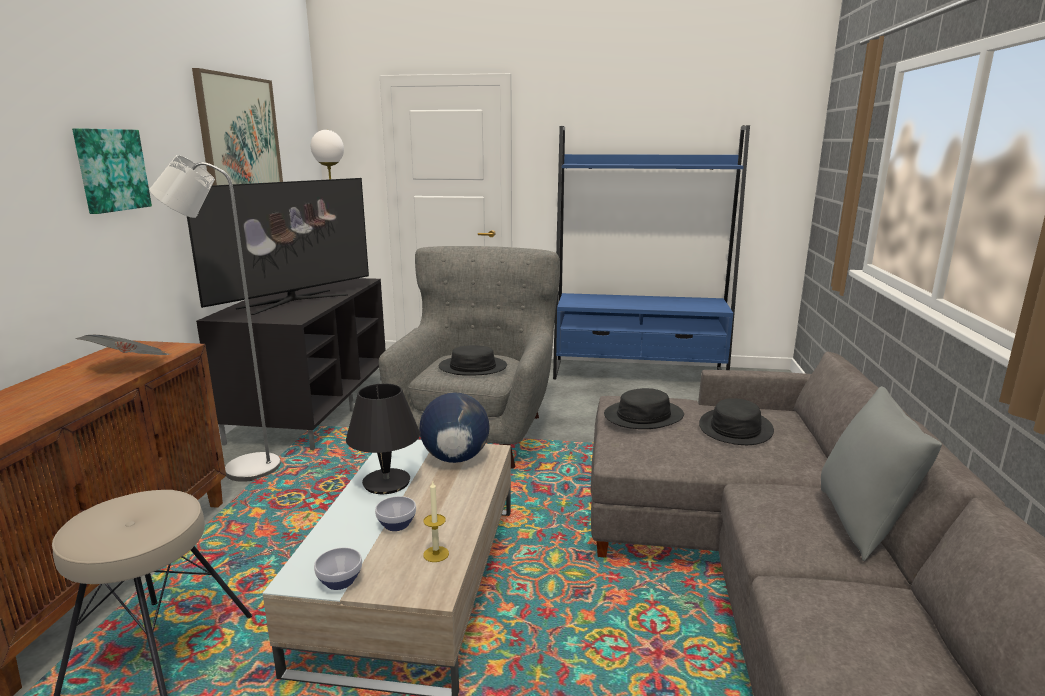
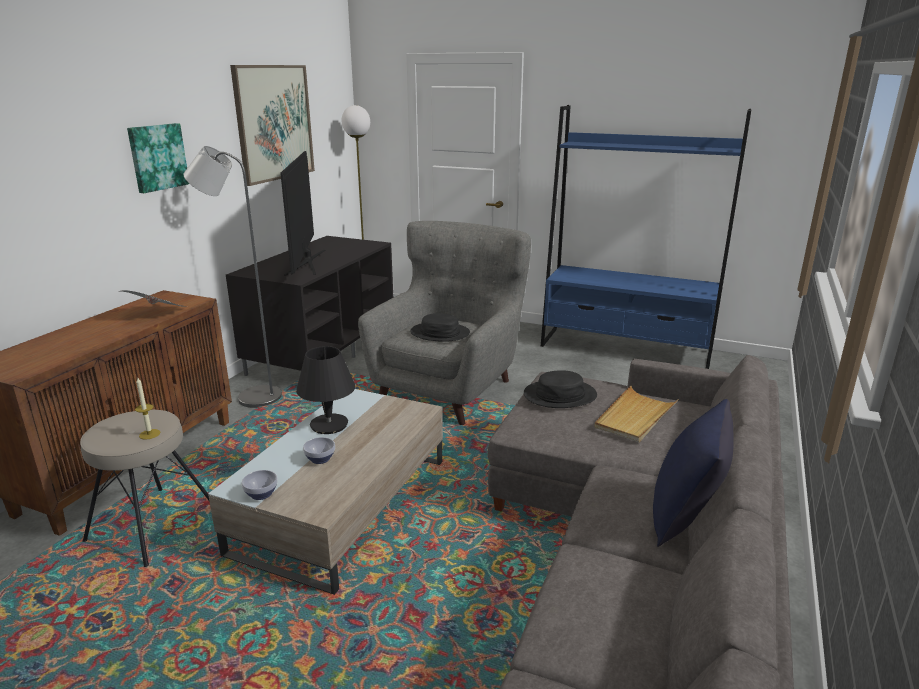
camera: 15 degrees right, 5 degrees up
television [187,178,369,315] -> television turned 120 degrees clockwise [280,151,325,275]
globe [419,392,490,463] -> none
candle [423,482,449,562] -> candle moved to [135,378,160,440]
black hat [699,398,774,445] -> beige tray [594,386,679,443]
grey pillow [821,386,942,561] -> blue pillow [653,399,733,547]

